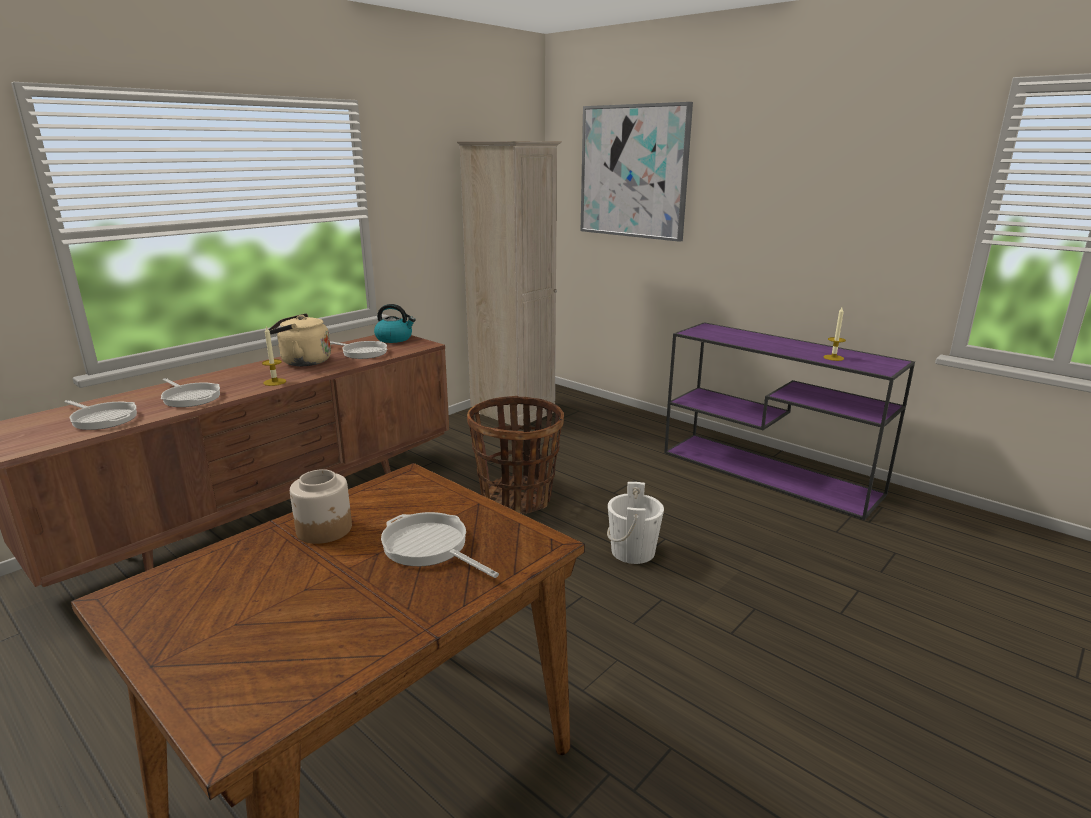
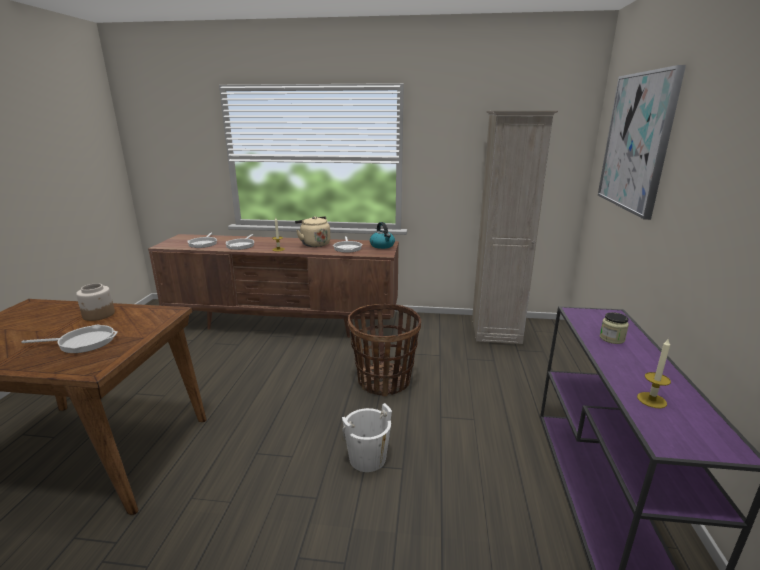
camera: 55 degrees right, 0 degrees up
frying pan [381,512,499,578] -> frying pan turned 75 degrees clockwise [21,325,118,353]
none -> jar [600,312,629,344]

